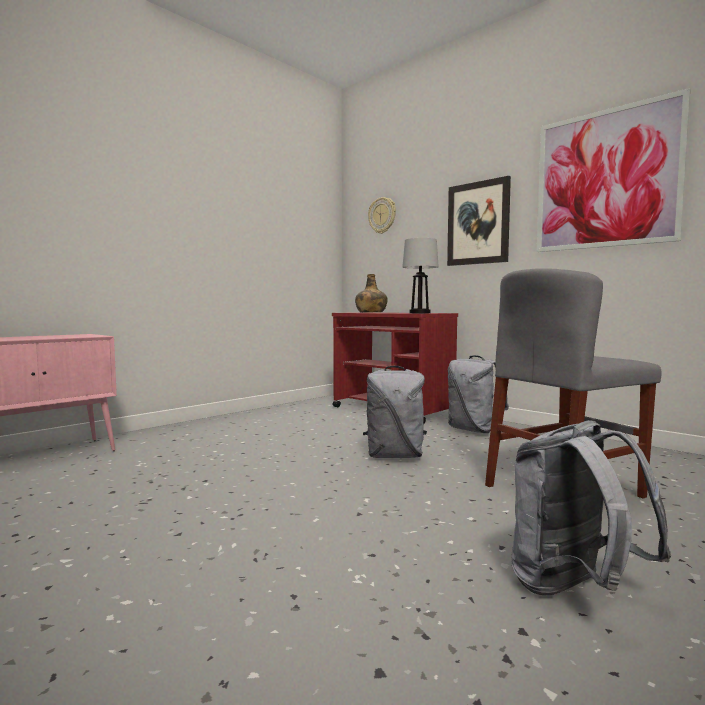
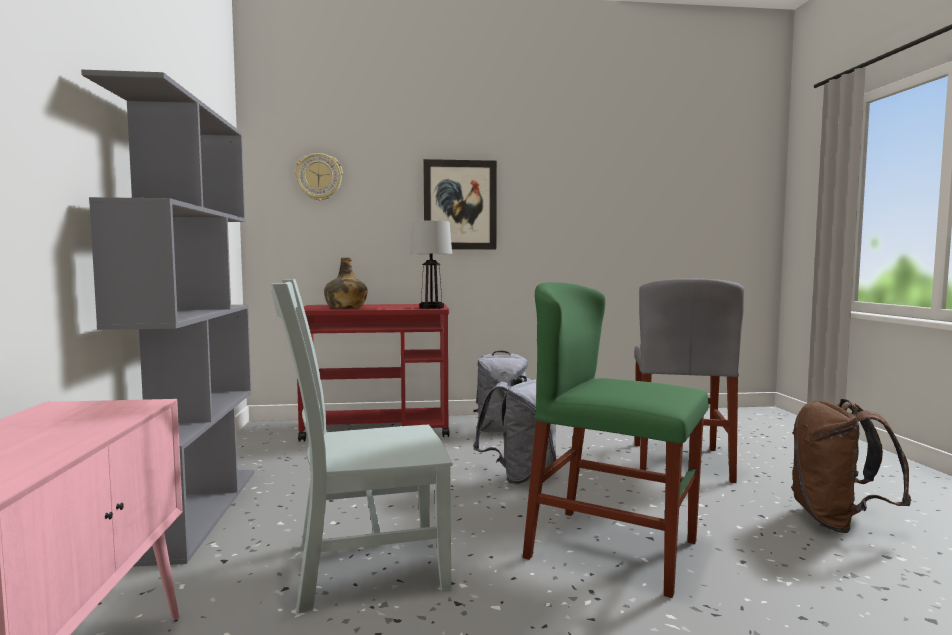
camera: 50 degrees left, 0 degrees up
grey backpack [511,420,671,595] -> brown backpack [791,399,911,533]
picture [537,88,690,252] -> none
none -> grey bookcase [81,70,254,567]
none -> grey chair [271,279,453,613]
none -> green chair [522,282,709,598]

